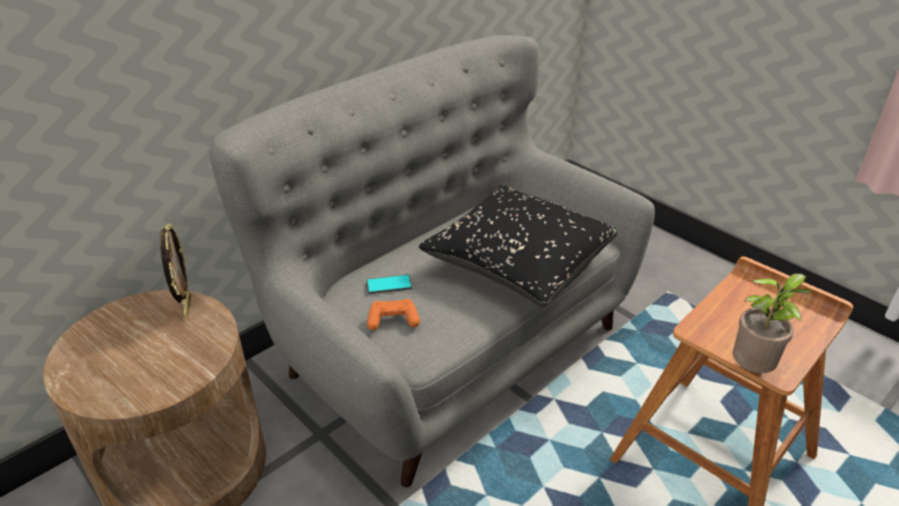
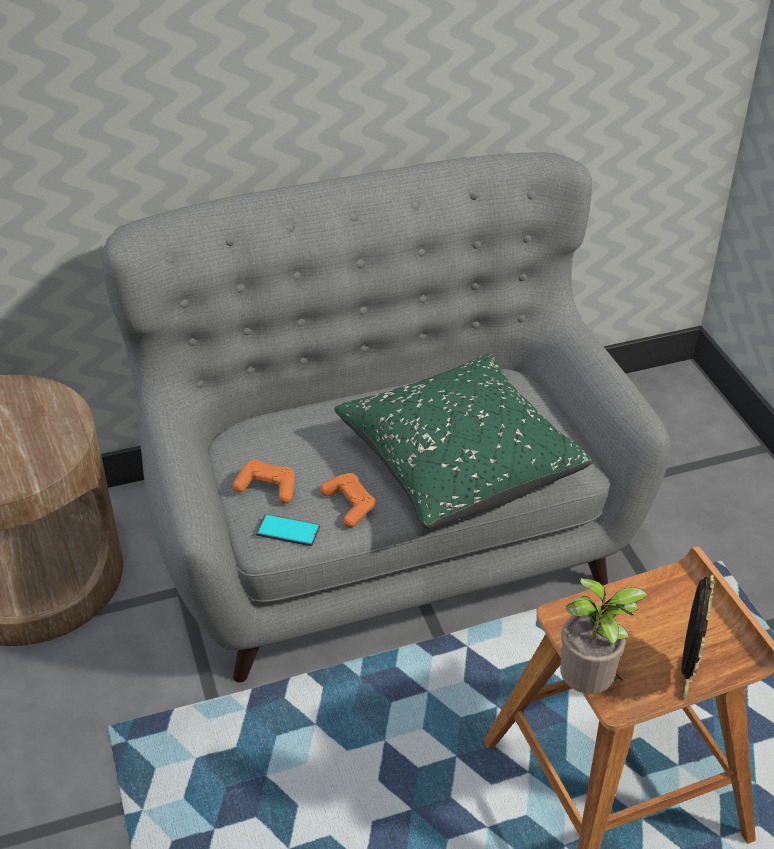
camera: 25 degrees right, 5 degrees up
picture frame [160,223,191,318] -> picture frame moved to [681,574,714,698]
phone [366,274,412,294] -> phone moved to [256,514,320,546]
black pillow [419,185,618,307] -> green pillow [335,354,592,529]
none -> orange game controller [320,473,375,527]

